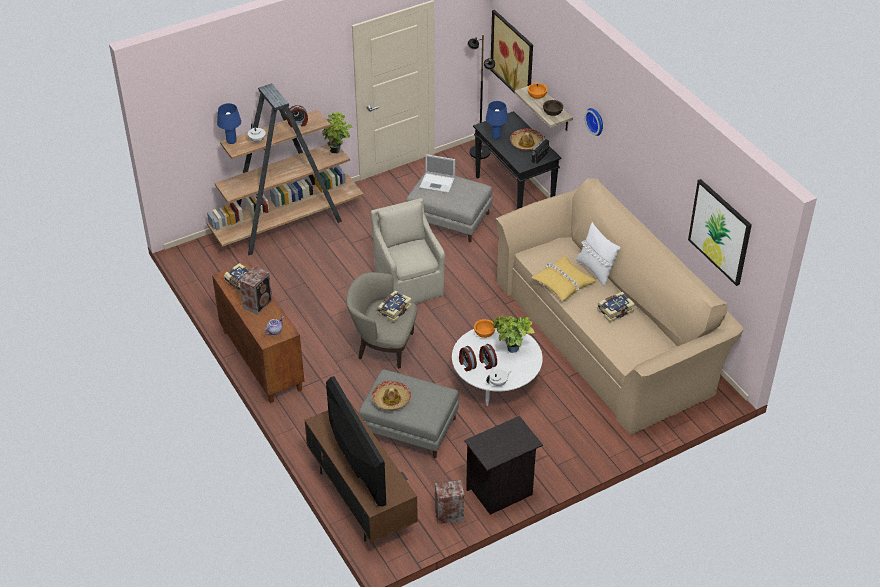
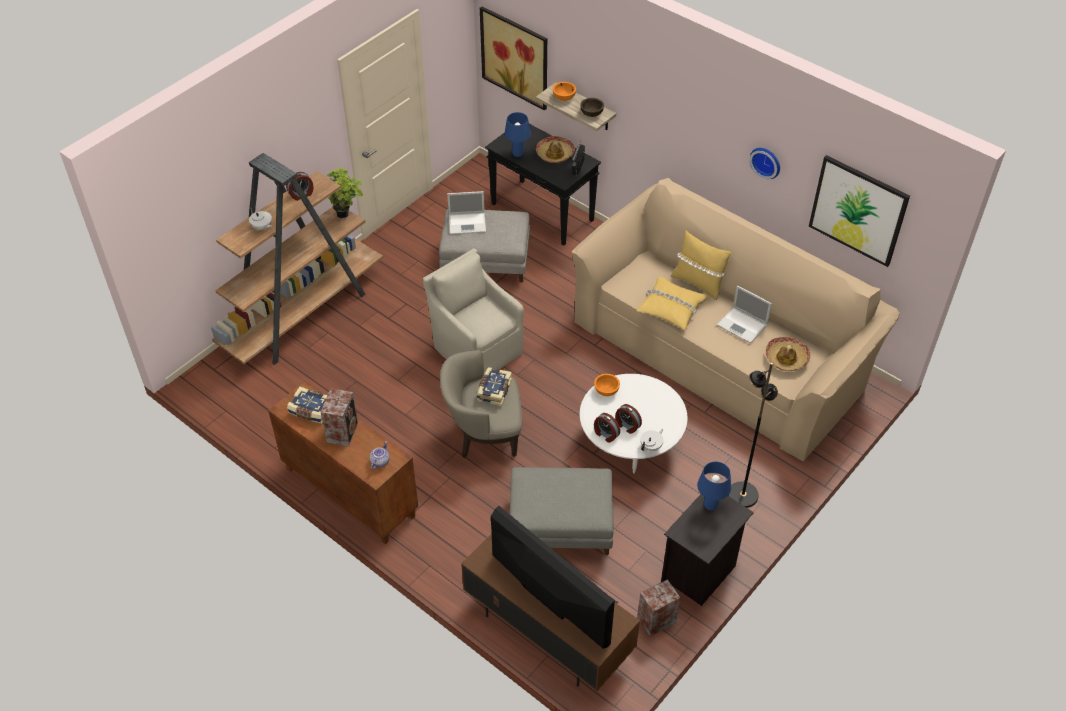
camera: 20 degrees left, 5 degrees up
blue table lamp [217,103,241,144] -> blue table lamp moved to [697,462,731,510]
hat [372,380,411,411] -> hat moved to [766,337,811,371]
black floor lamp [467,34,495,159] -> black floor lamp moved to [728,363,778,508]
potted plant [492,314,535,353] -> none
white pillow [576,222,620,286] -> yellow pillow [671,230,731,300]
wall clock [585,108,603,136] -> wall clock moved to [750,148,780,179]
book [597,292,635,322] -> laptop [717,285,772,344]

